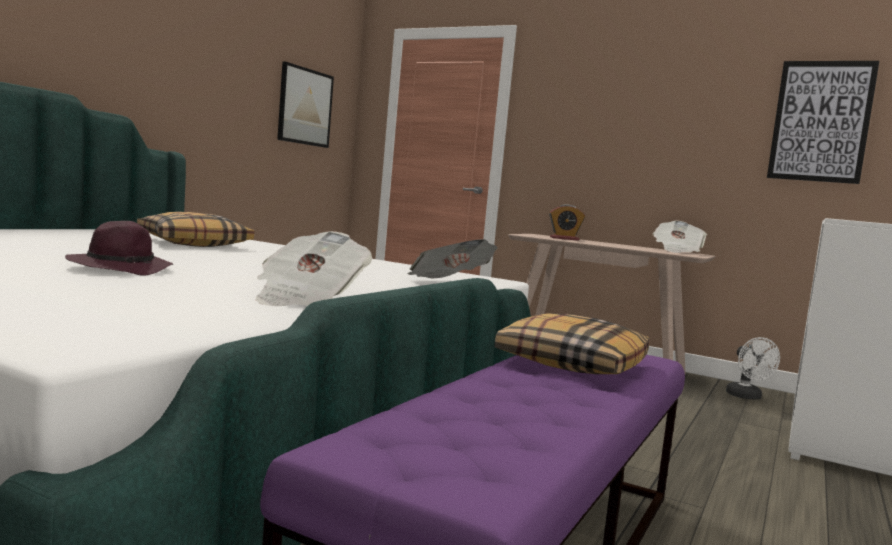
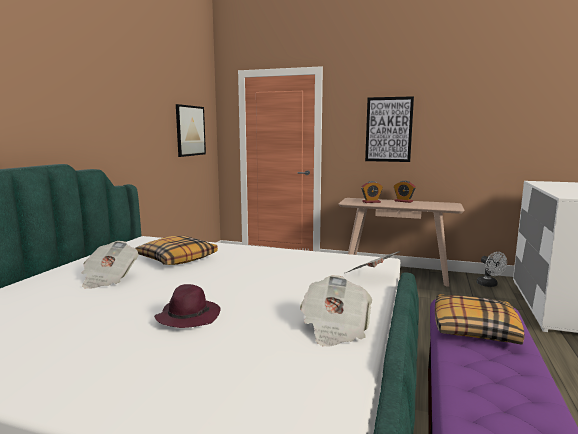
camera: 10 degrees left, 5 degrees up
newspaper [653,220,707,253] -> newspaper moved to [82,241,138,289]
picture [767,61,879,184] -> picture moved to [365,96,414,162]
none -> alarm clock [394,181,415,203]

